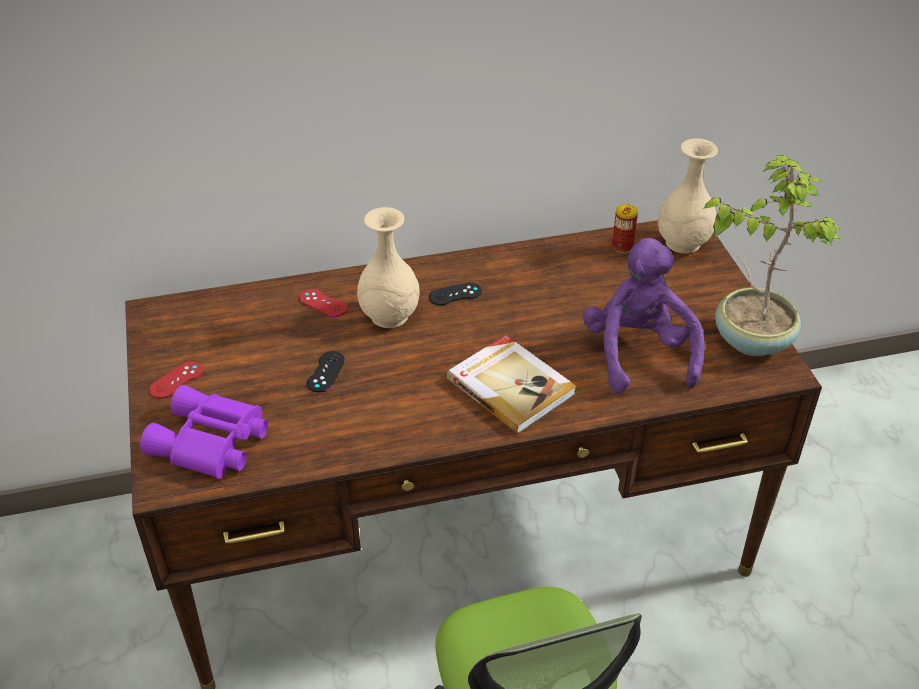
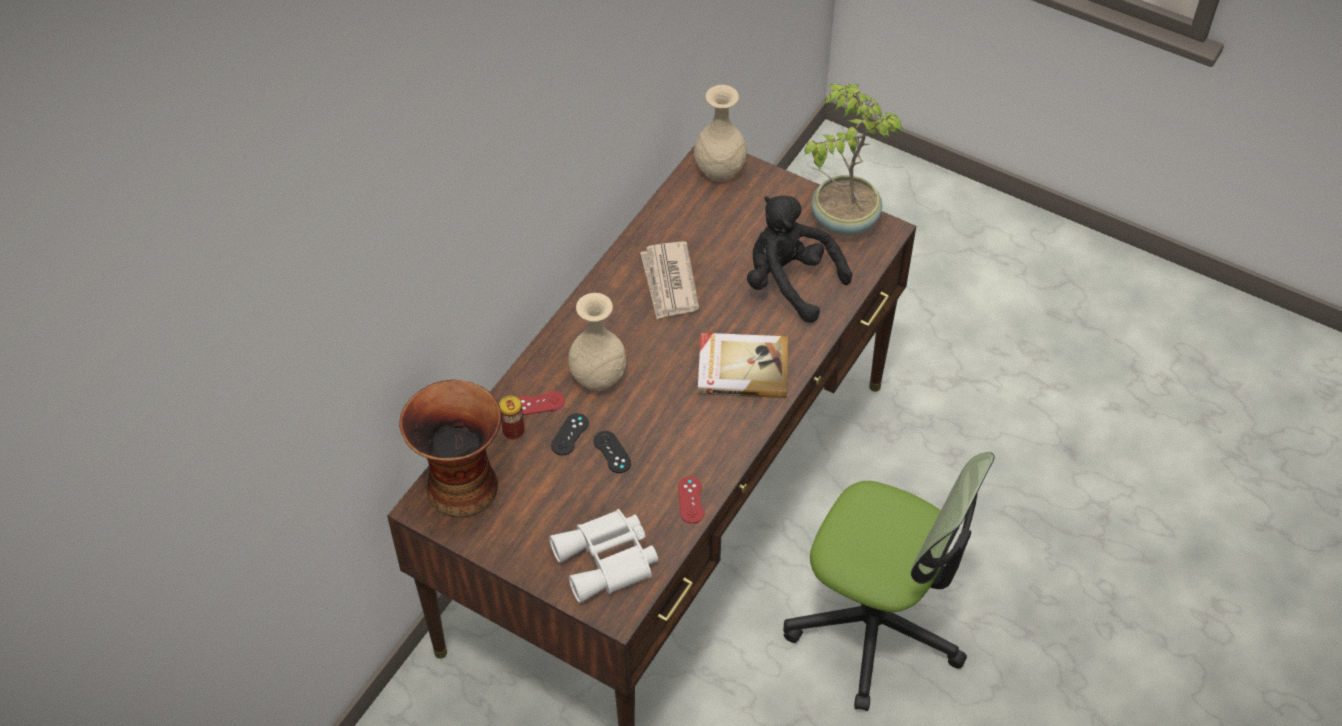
camera: 45 degrees left, 10 degrees up
purple binoculars [140,385,268,479] -> white binoculars [549,509,658,603]
red game controller [149,361,203,399] -> red game controller moved to [678,476,704,524]
black game controller [429,282,482,305] -> black game controller moved to [551,413,589,455]
purple plush toy [583,238,705,393] -> black plush toy [747,195,852,323]
can [612,204,638,253] -> can moved to [499,396,524,440]
none -> vase [399,380,502,518]
none -> newspaper [640,241,699,319]

